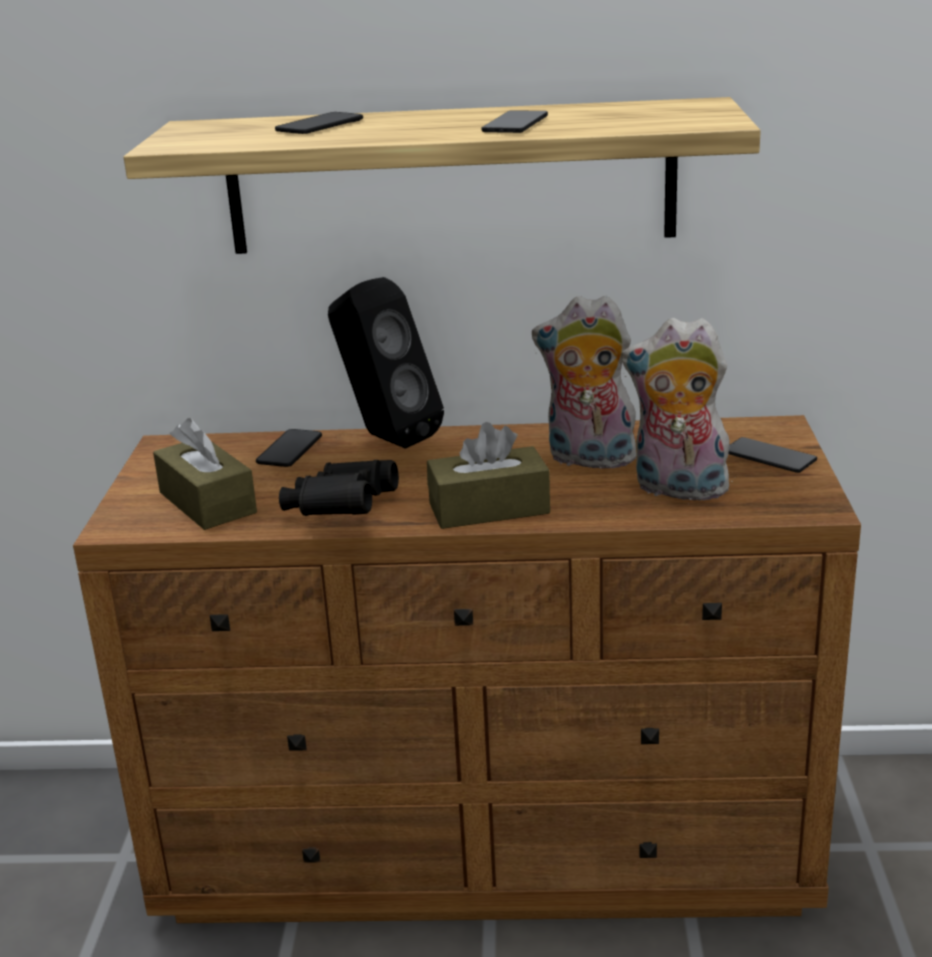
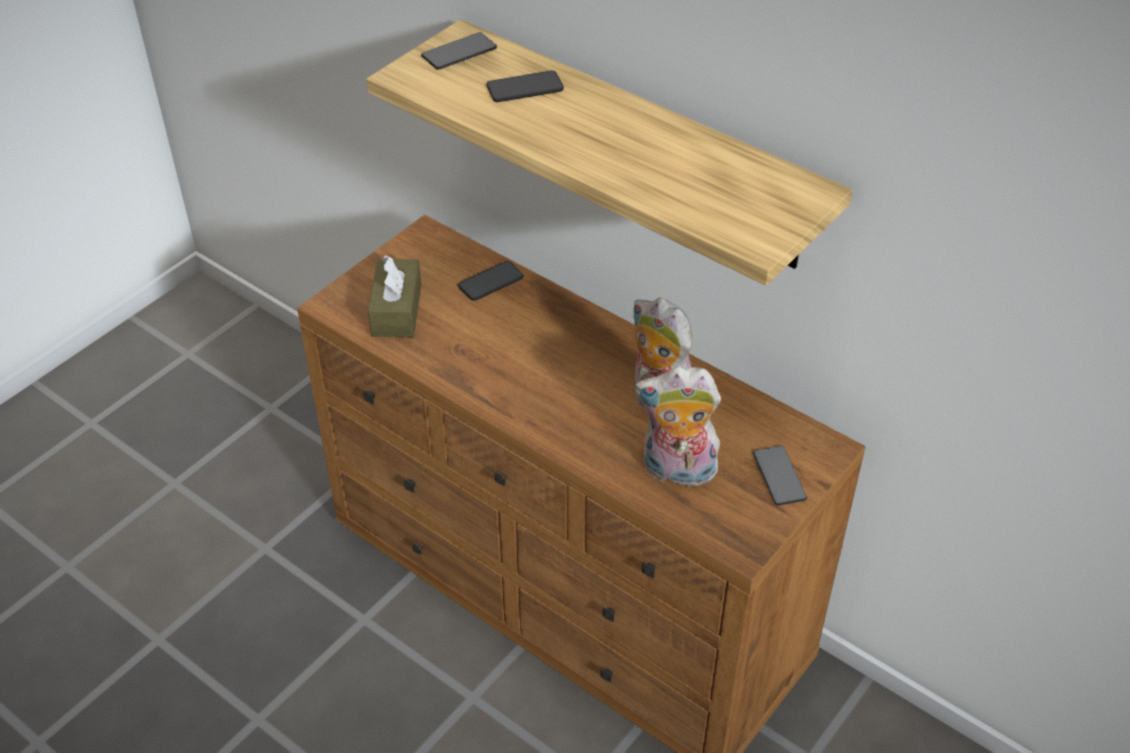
camera: 35 degrees right, 20 degrees up
black binoculars [279,460,399,516] -> none
black speaker [328,277,444,449] -> none
brown tissue box [427,422,550,529] -> none
phone [481,110,548,133] -> phone moved to [421,32,497,70]
plush toy [621,318,737,501] -> plush toy turned 45 degrees counterclockwise [635,367,721,487]

